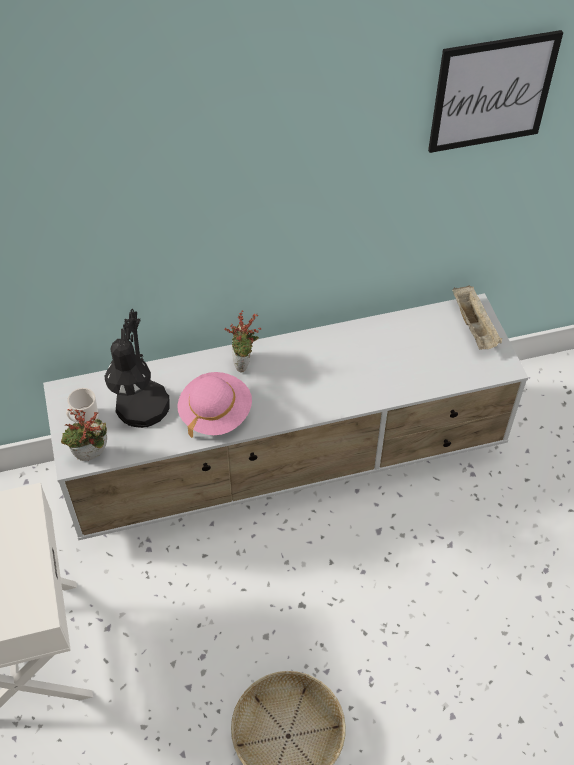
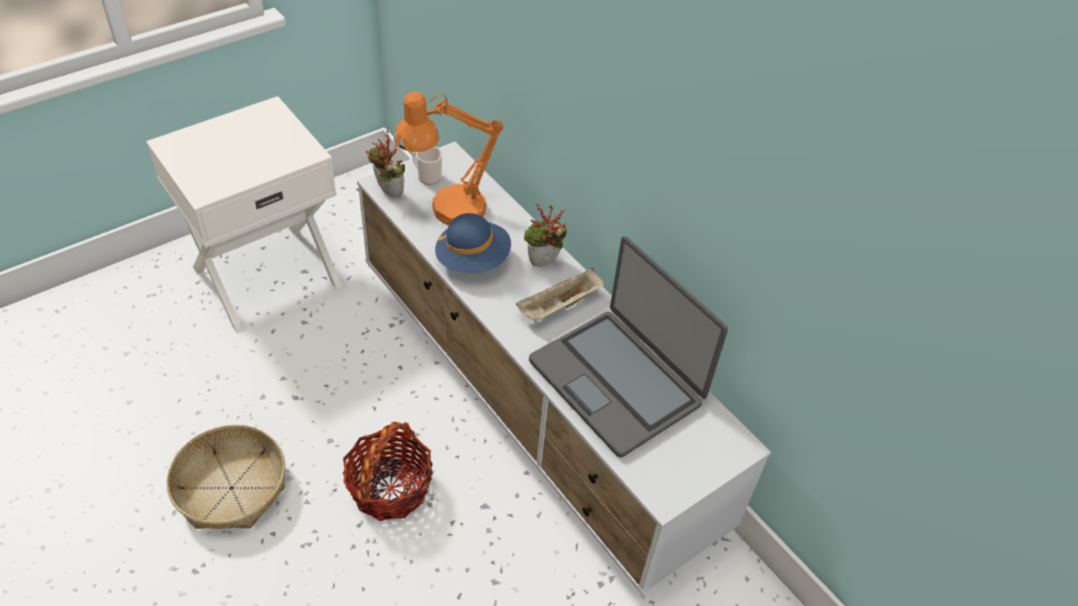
camera: 65 degrees right, 5 degrees down
black table lamp [105,309,169,428] -> orange table lamp [394,91,504,225]
pink hat [178,372,252,438] -> blue hat [435,213,511,273]
picture [428,30,563,153] -> none
beige tray [452,285,502,350] -> beige tray moved to [516,268,605,322]
none -> basket [343,422,433,521]
none -> laptop [529,236,728,457]

